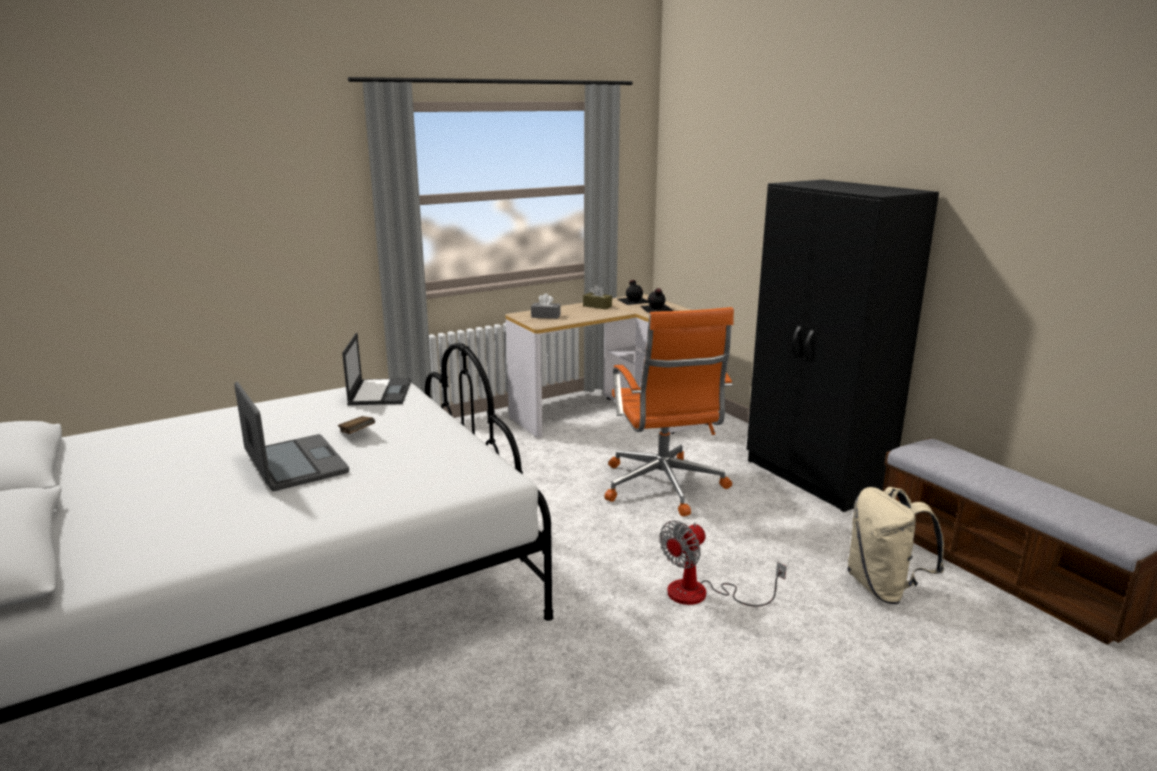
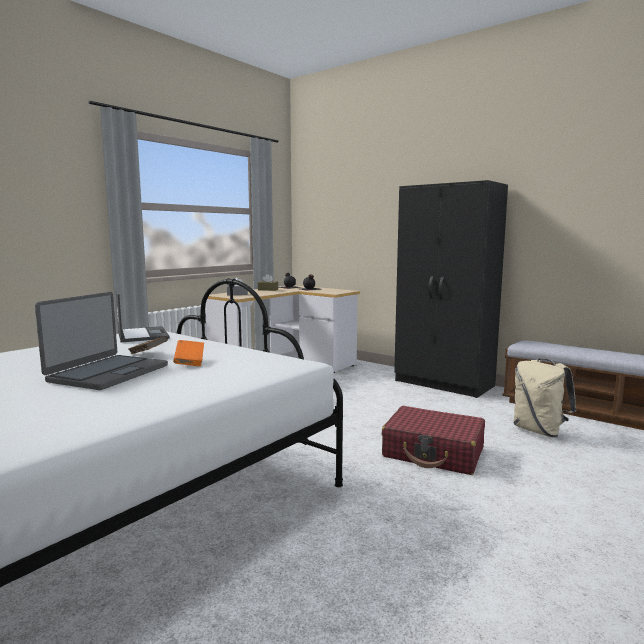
camera: 20 degrees left, 10 degrees down
laptop [234,382,349,491] -> laptop turned 75 degrees clockwise [35,292,168,390]
orange office chair [604,307,734,517] -> none
fan [659,521,787,607] -> red suitcase [382,406,485,475]
none -> orange book [173,340,204,366]

